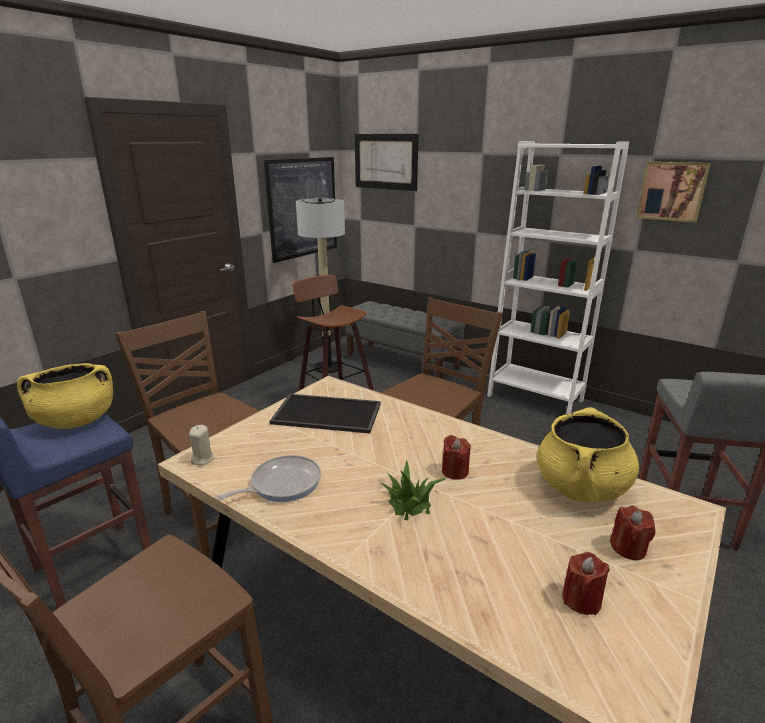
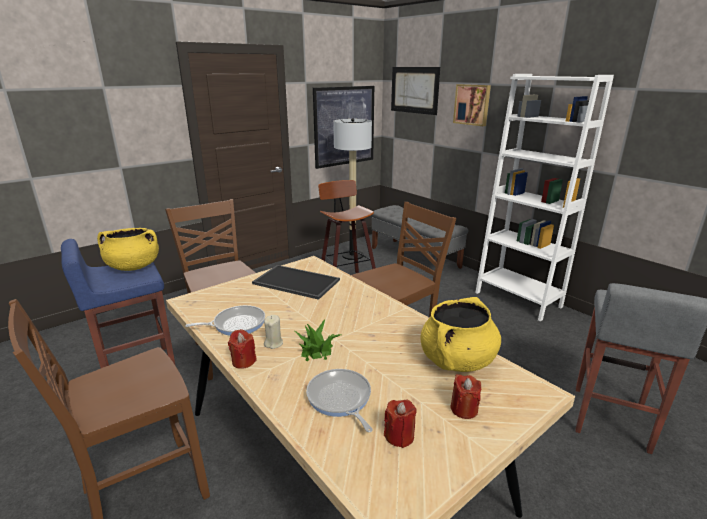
camera: 15 degrees right, 0 degrees up
beige candle [189,425,214,465] -> beige candle moved to [264,315,283,349]
red candle [442,435,471,480] -> red candle moved to [228,329,257,369]
picture [636,162,711,223] -> picture moved to [453,84,491,126]
none -> frying pan [306,369,373,433]

